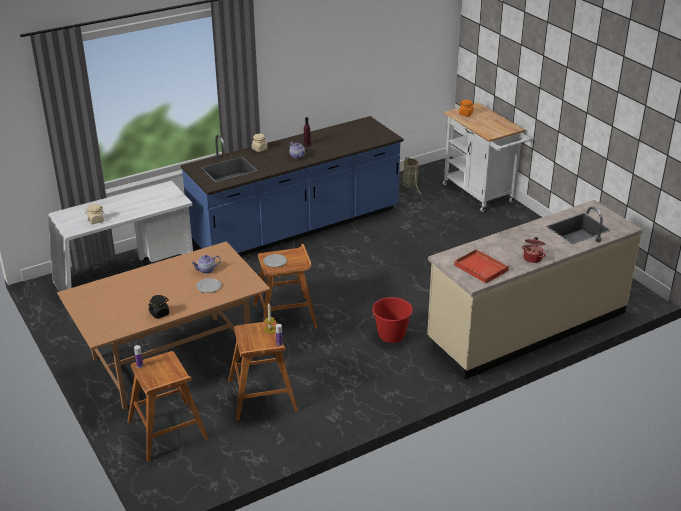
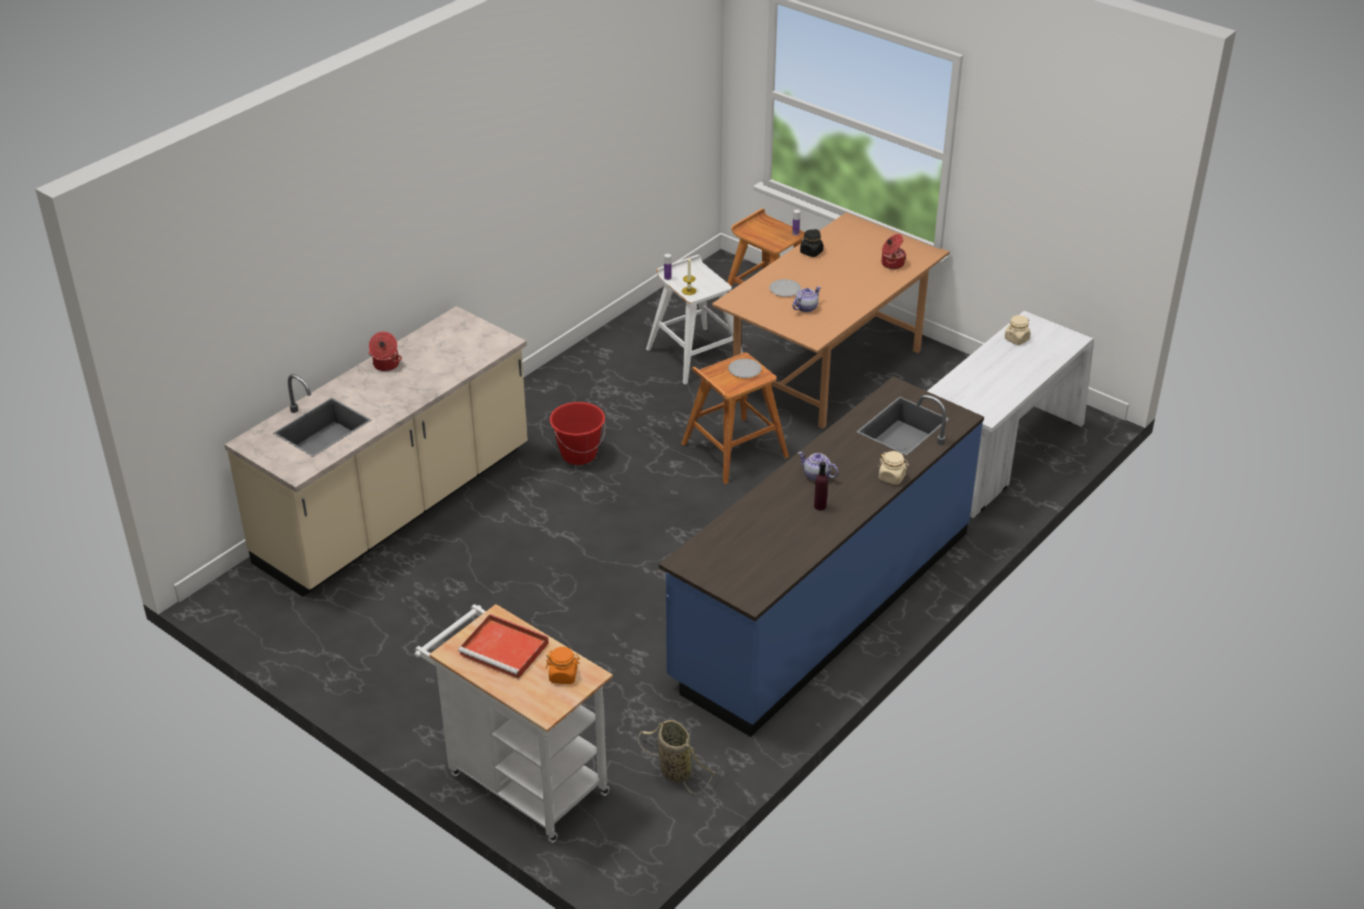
camera: 160 degrees right, 5 degrees up
brown stool [228,321,298,421] -> white stool [646,255,743,385]
red tray [454,249,510,283] -> red tray moved to [458,614,549,679]
none -> cooking pot [881,234,906,269]

